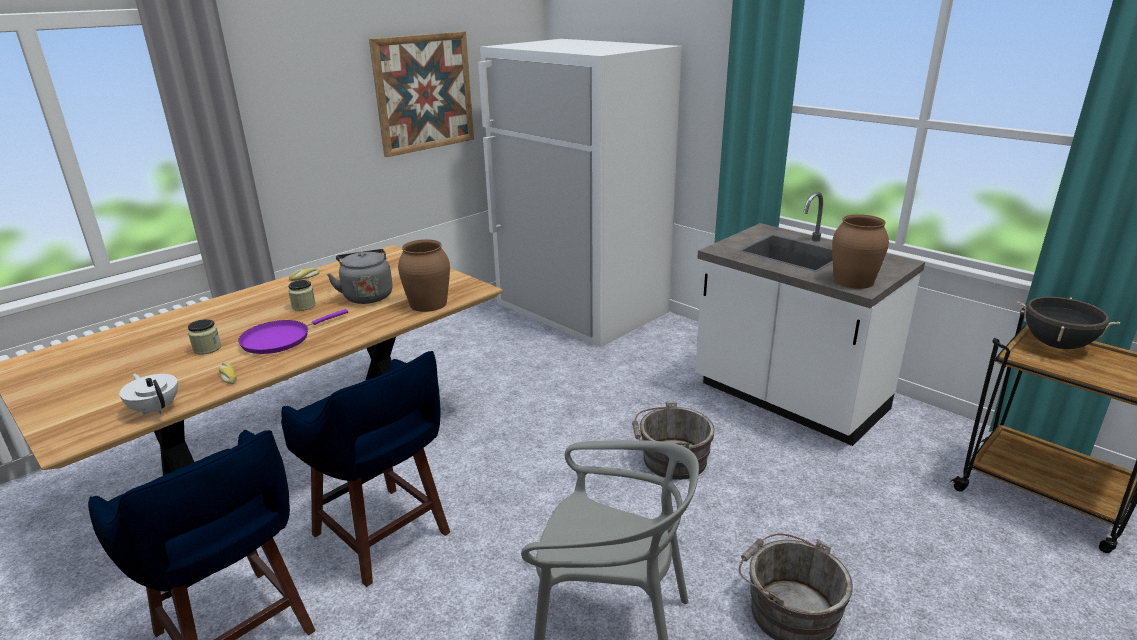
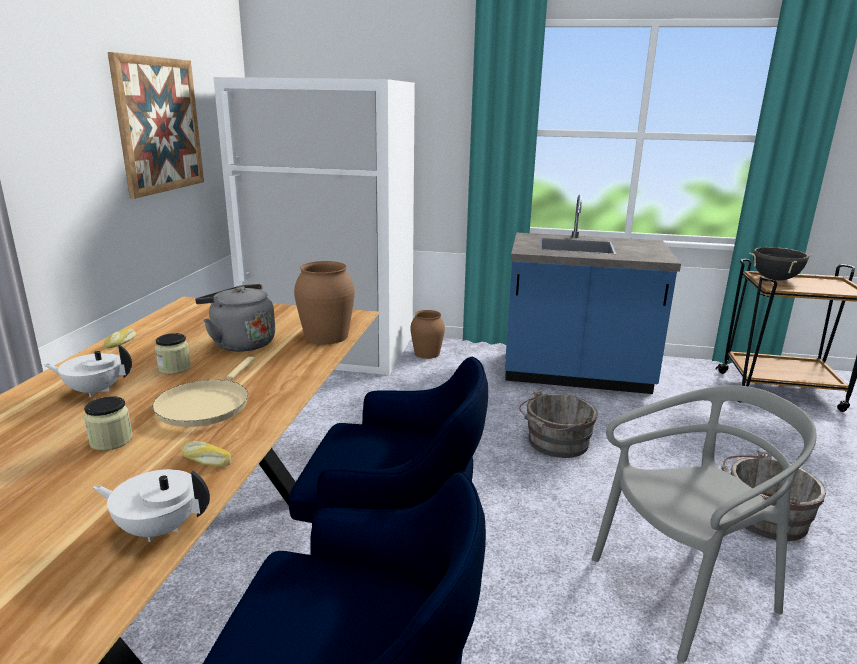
camera: 35 degrees left, 5 degrees down
purple frying pan [238,309,348,354] -> beige frying pan [152,357,255,427]
white counter [695,192,925,446] -> blue counter [505,195,681,394]
brown vase [832,214,889,289] -> brown vase moved to [410,310,445,359]
none -> white teapot [44,345,132,397]

